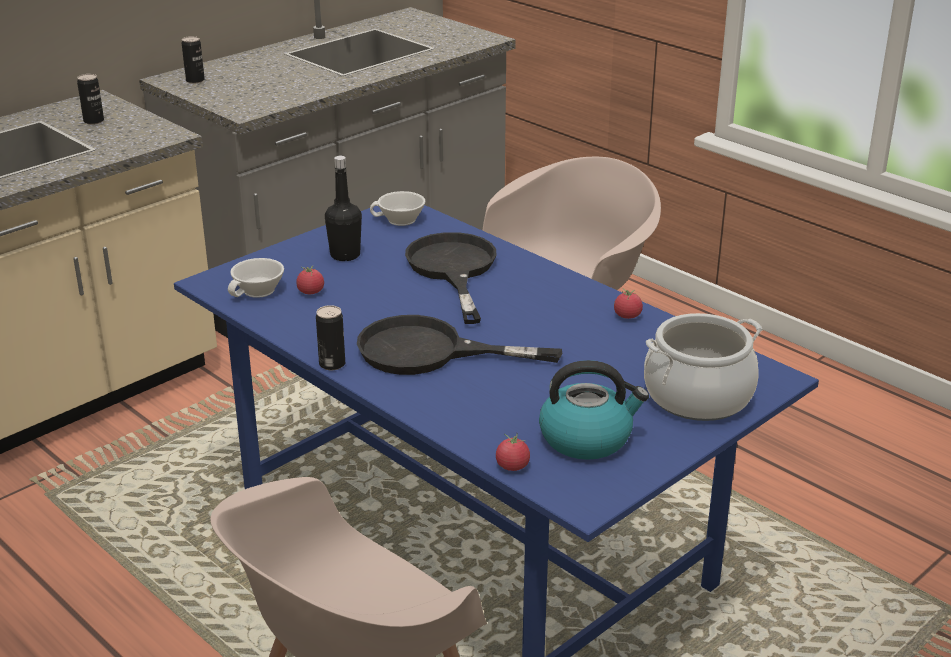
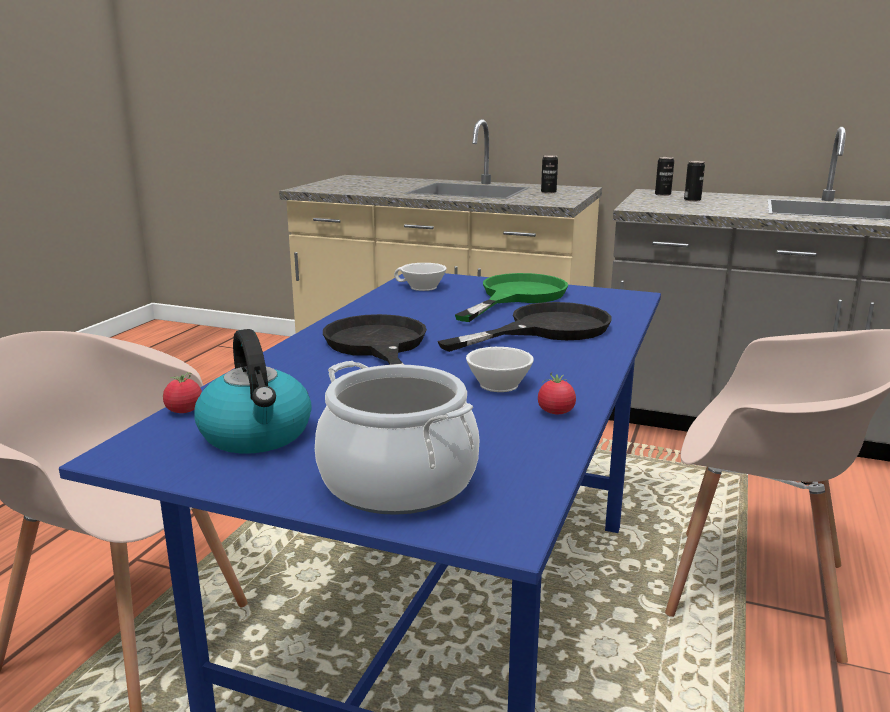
camera: 65 degrees right, 10 degrees down
tomato [296,265,324,294] -> none
can [316,305,345,370] -> can moved to [684,161,705,202]
black bottle [325,156,362,261] -> green frying pan [455,273,568,322]
white cup [370,191,425,226] -> white cup moved to [466,347,534,392]

